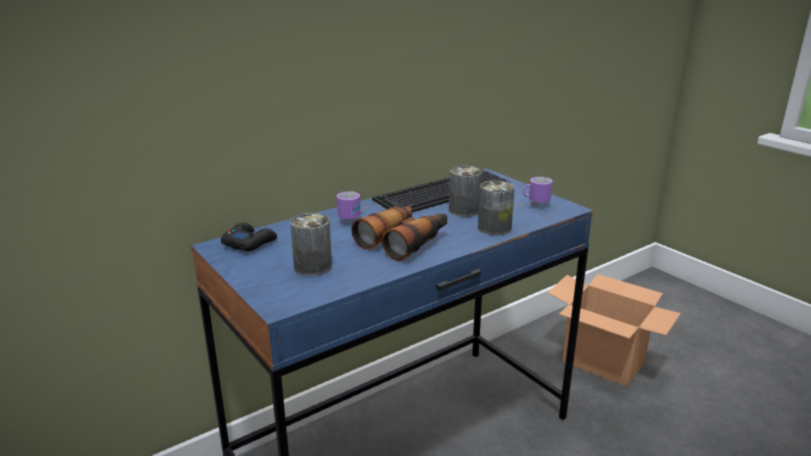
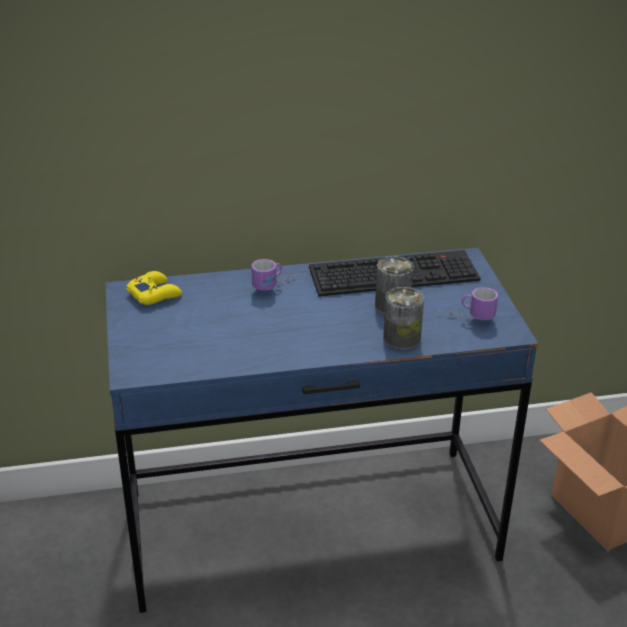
camera: 25 degrees right, 10 degrees up
black game controller [221,223,277,251] -> yellow game controller [126,271,182,305]
can [290,213,332,276] -> none
binoculars [351,204,447,261] -> none

